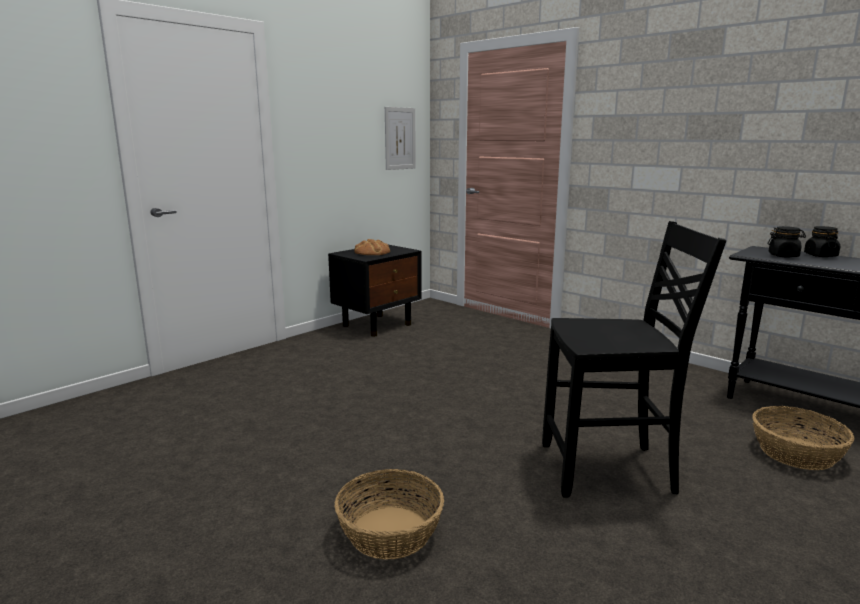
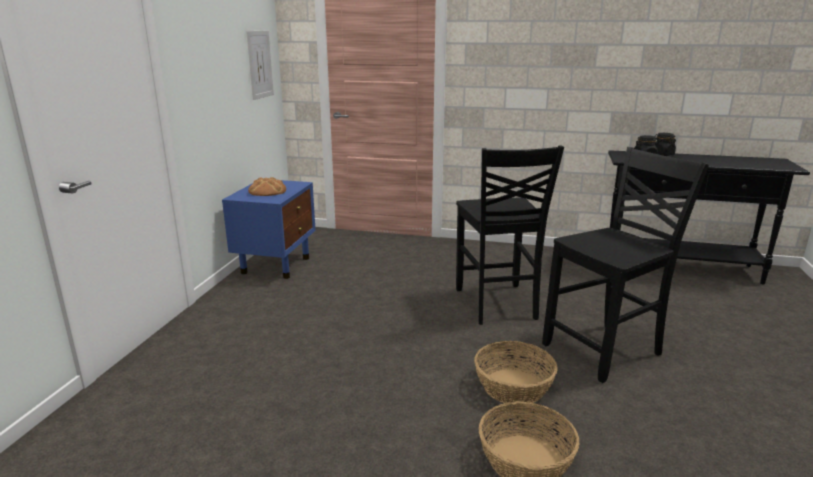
camera: 30 degrees left, 5 degrees up
black nightstand [328,245,422,337] -> blue nightstand [222,180,316,279]
basket [752,406,855,470] -> basket moved to [474,341,557,403]
none -> black chair [456,146,564,325]

